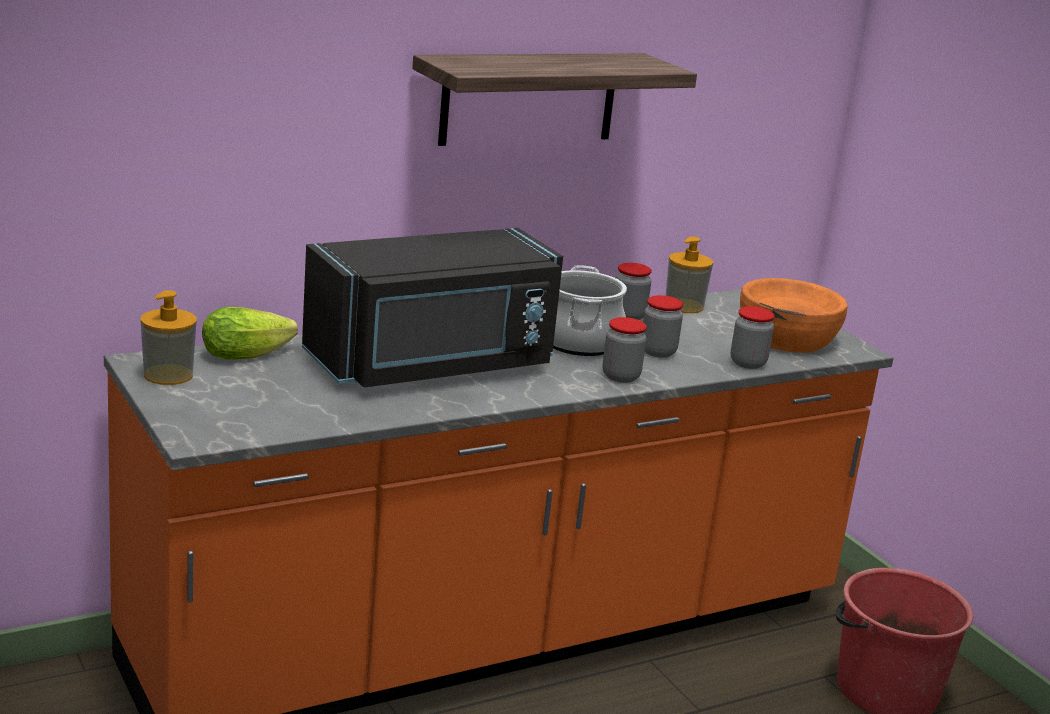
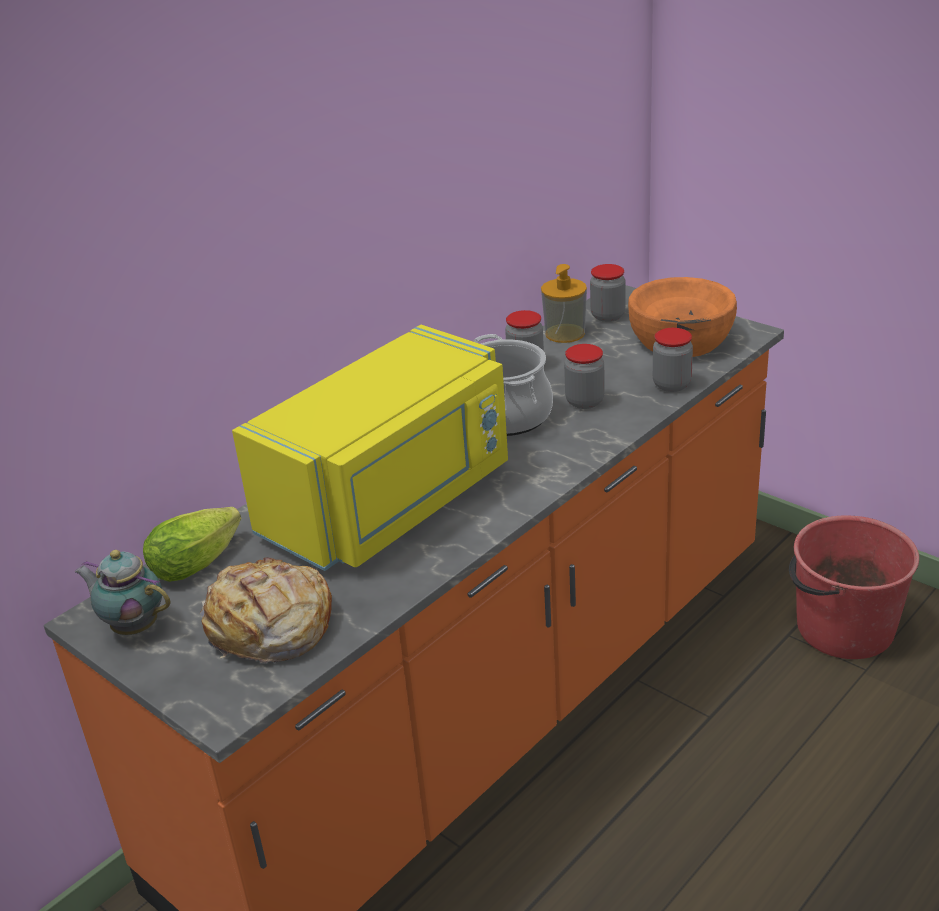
camera: 15 degrees left, 10 degrees up
soap dispenser [141,290,197,385] -> teapot [75,550,170,635]
black microwave [302,228,563,387] -> yellow microwave [232,325,508,571]
shelf [412,53,697,146] -> none
jar [603,317,647,383] -> jar moved to [590,264,625,322]
none -> bread [200,557,332,663]

